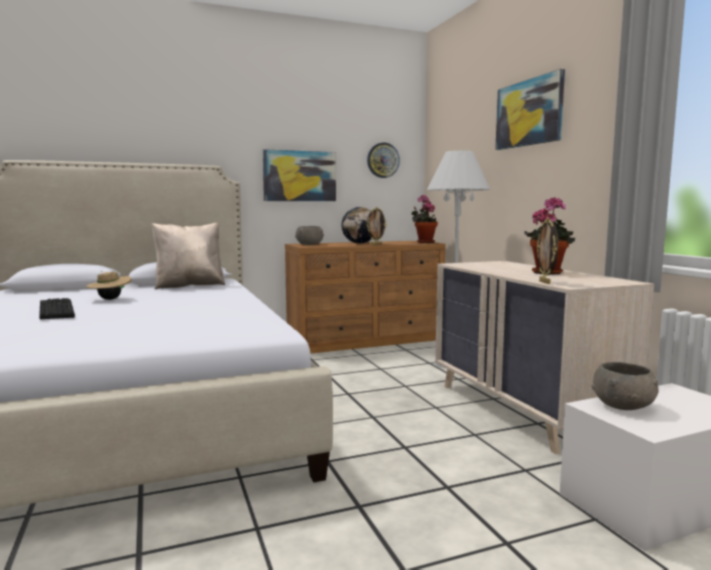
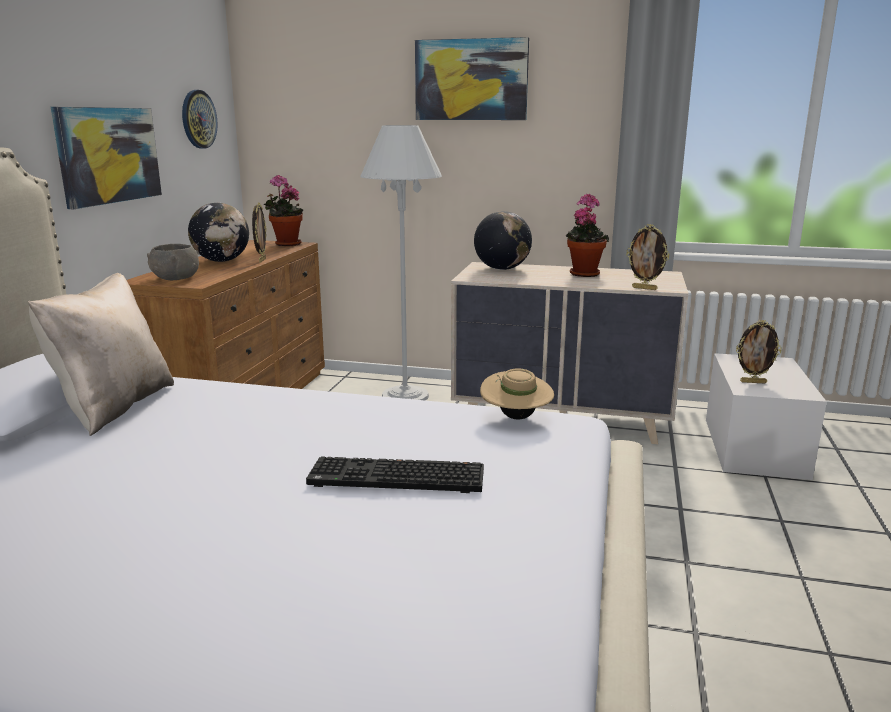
camera: 55 degrees left, 10 degrees up
keyboard [39,298,75,319] -> keyboard moved to [306,457,484,493]
beige hat [86,271,131,300] -> beige hat moved to [480,368,554,419]
grey bowl [592,362,659,410] -> picture frame [736,320,782,383]
none -> globe [474,211,532,270]

